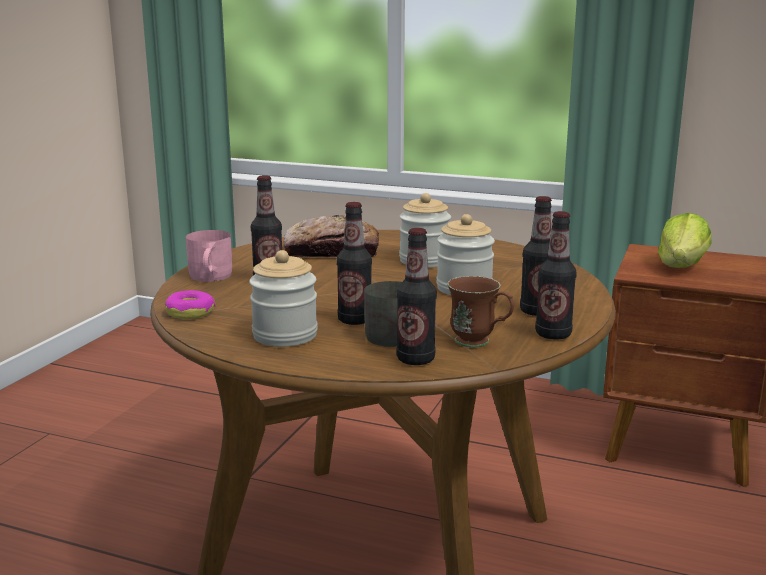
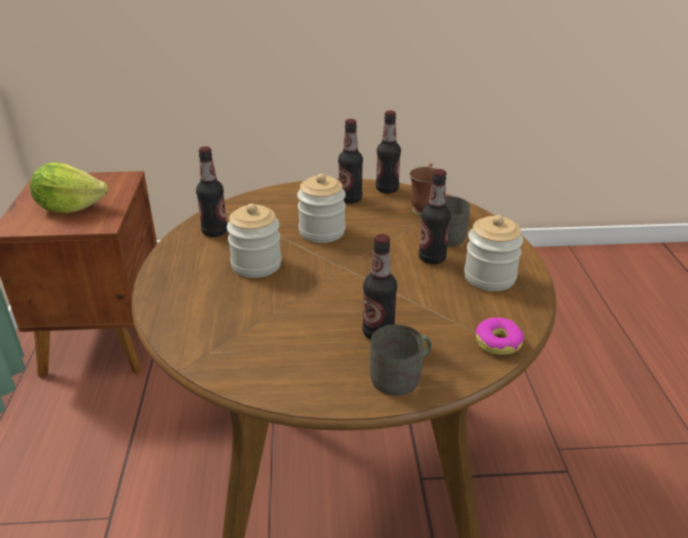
camera: 115 degrees left, 15 degrees up
pink mug [186,230,232,282] -> grey mug [370,325,432,396]
bread [283,215,379,258] -> none
bottle [396,228,437,365] -> bottle moved to [196,146,227,237]

